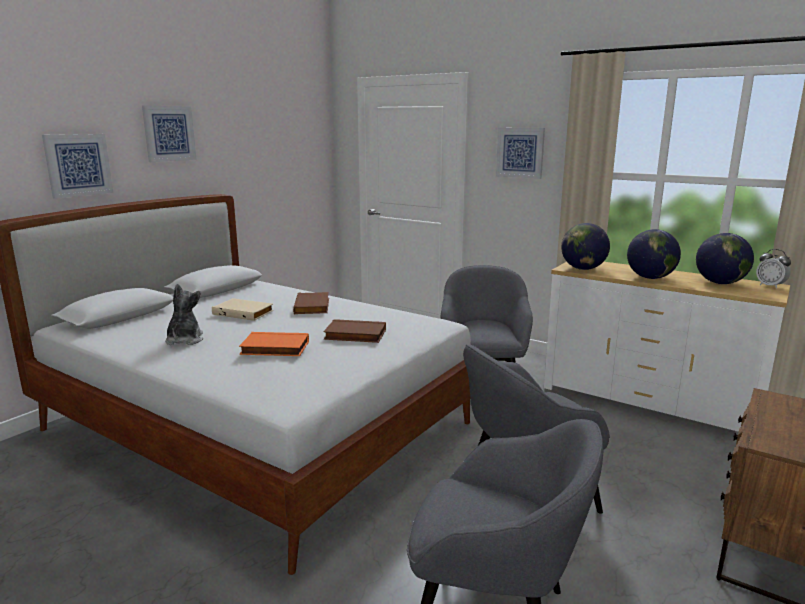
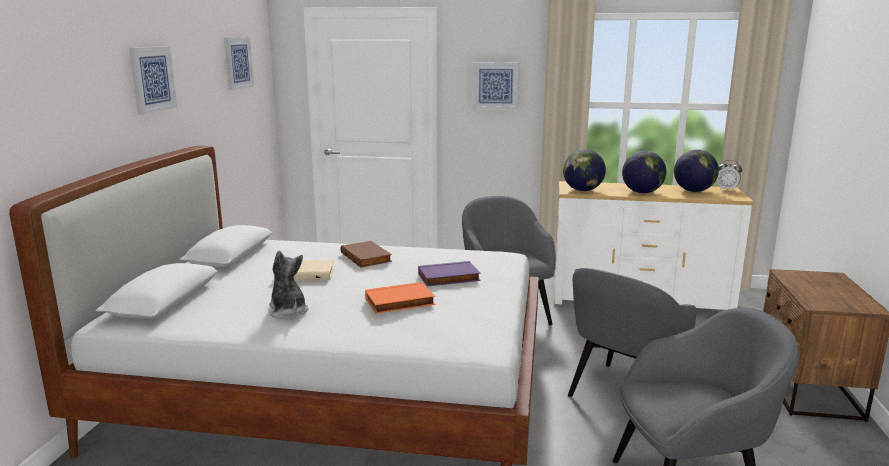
camera: 25 degrees left, 0 degrees up
picture [42,134,113,199] -> picture moved to [224,37,254,90]
brown book [323,319,386,343] -> purple book [418,261,481,286]

